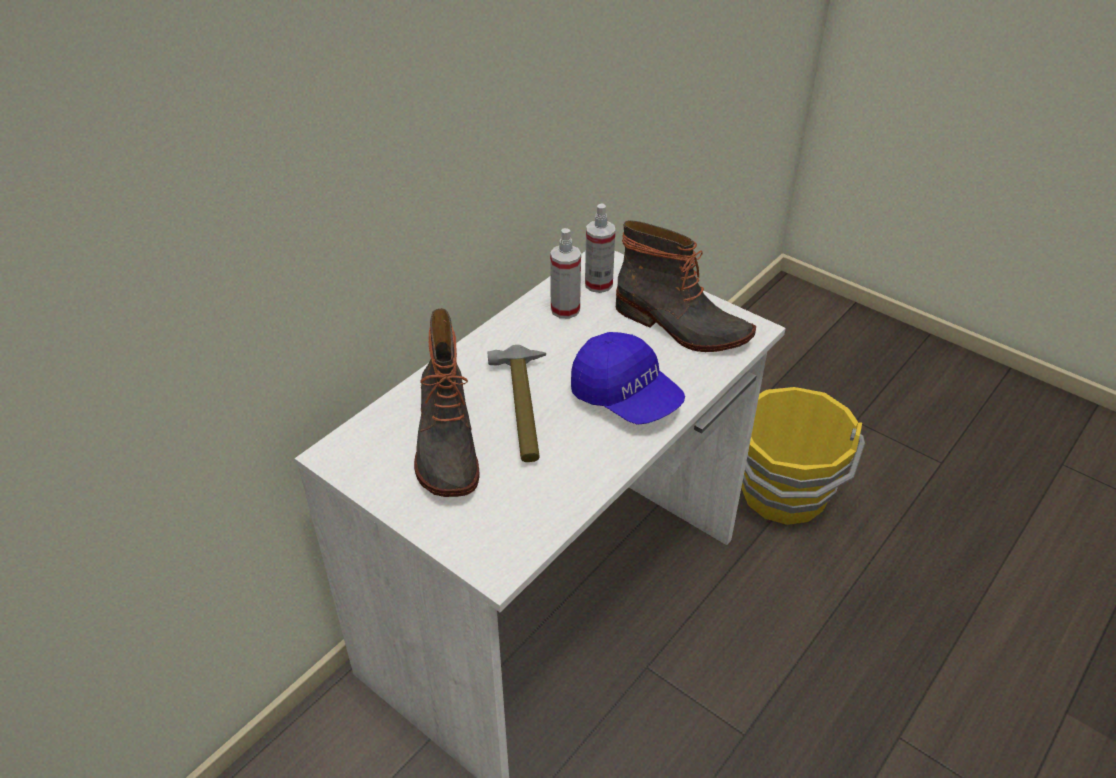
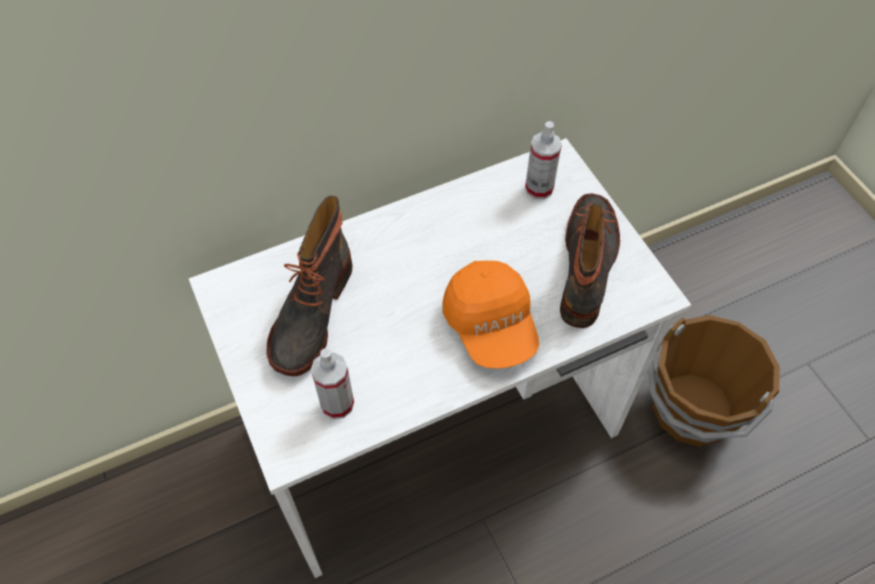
camera: 25 degrees right, 15 degrees up
hammer [488,345,546,462] -> none
spray bottle [550,228,581,319] -> spray bottle moved to [311,348,354,419]
blue cap [571,332,685,425] -> orange cap [442,261,539,369]
boot [616,220,756,352] -> boot turned 135 degrees counterclockwise [560,193,620,328]
yellow bucket [742,387,865,525] -> brown bucket [648,315,780,447]

